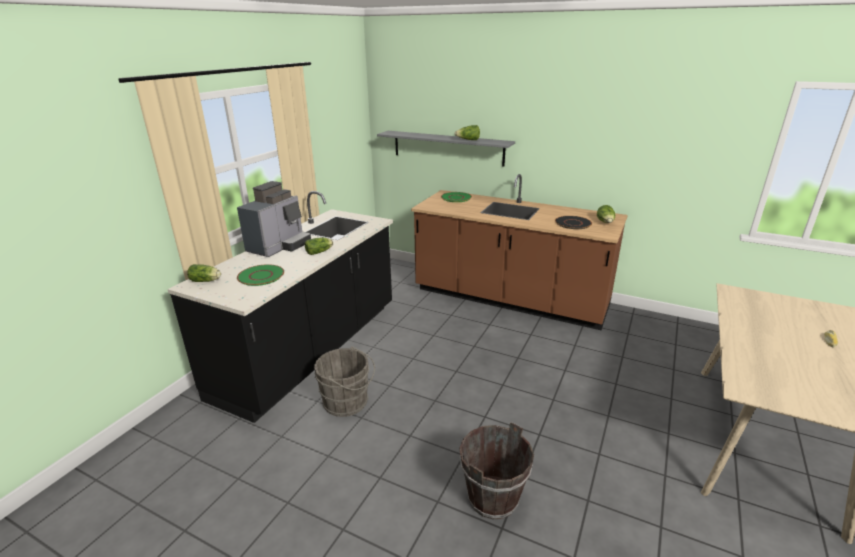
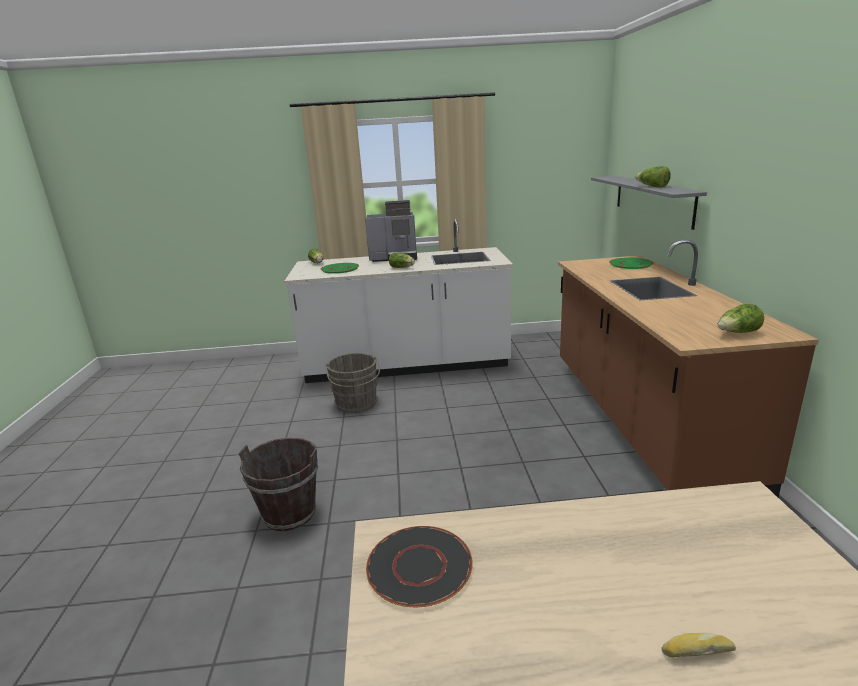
camera: 60 degrees right, 5 degrees down
black counter [167,191,393,423] -> white counter [284,219,513,383]
black plate [555,216,592,229] -> black plate moved to [366,526,473,607]

